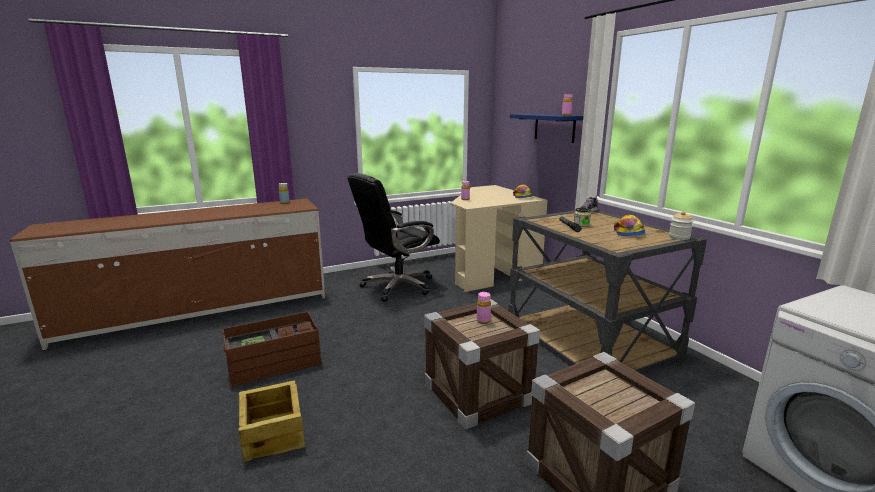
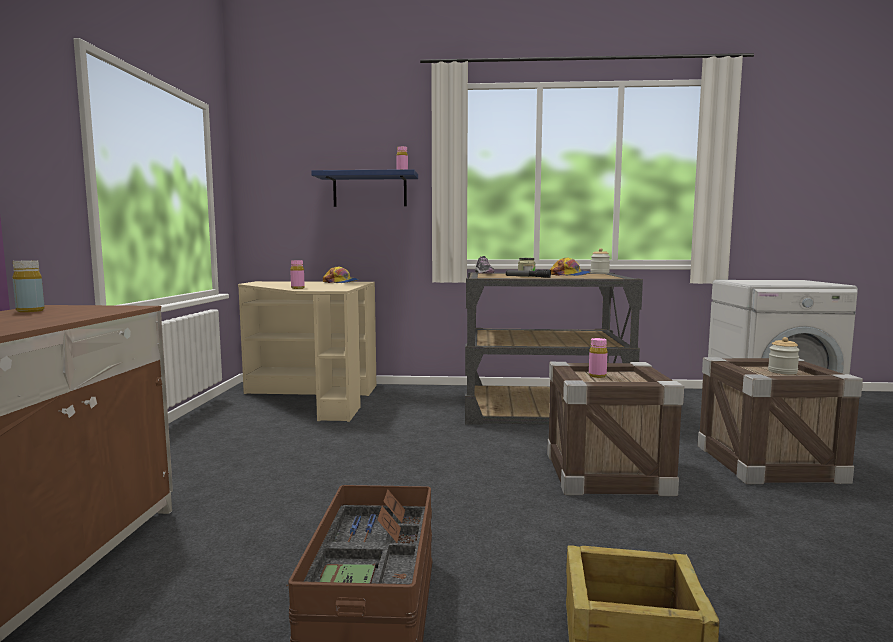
camera: 60 degrees left, 10 degrees down
black office chair [347,173,440,302] -> none
none -> jar [768,337,800,374]

